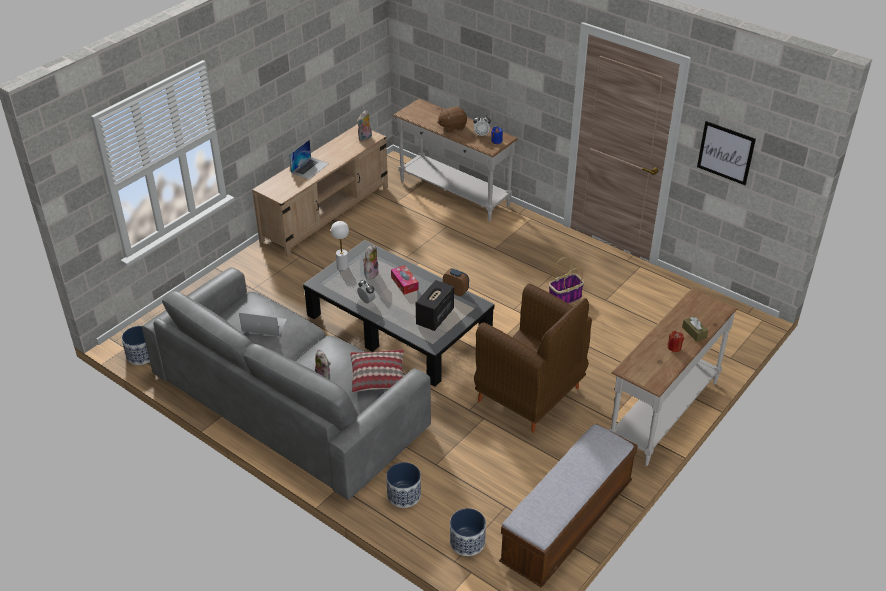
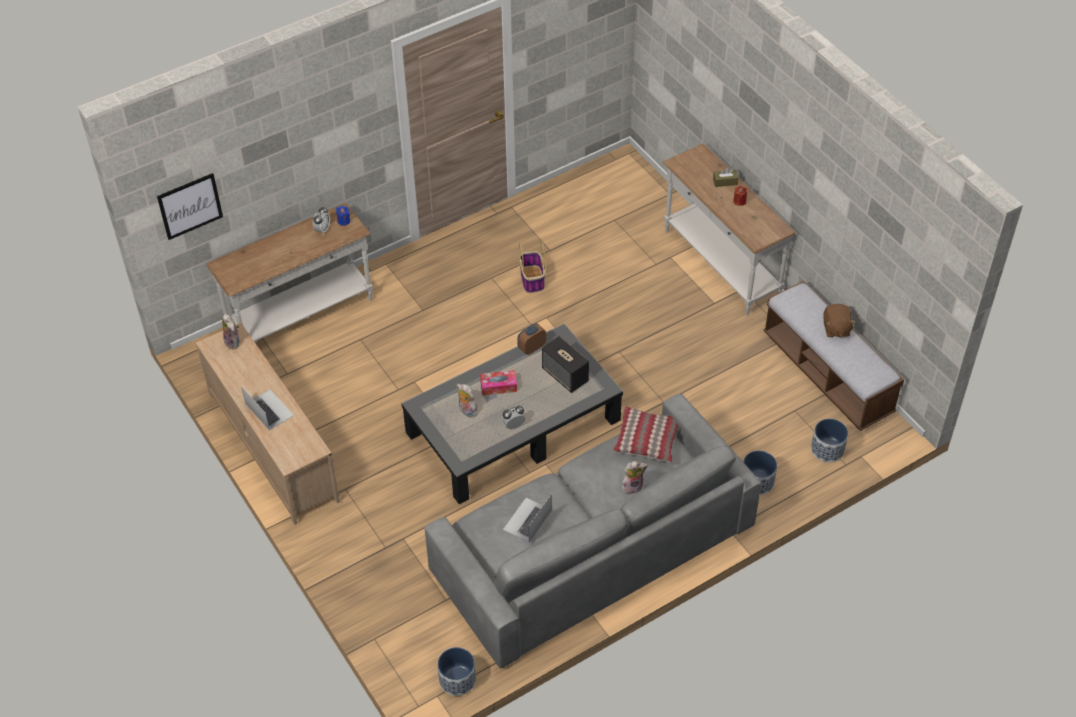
camera: 70 degrees left, 10 degrees up
white table lamp [331,221,349,271] -> none
brown plush toy [437,107,467,133] -> brown plush toy moved to [823,304,856,337]
brown armchair [474,284,592,433] -> none
picture [697,121,756,185] -> picture moved to [157,173,223,240]

